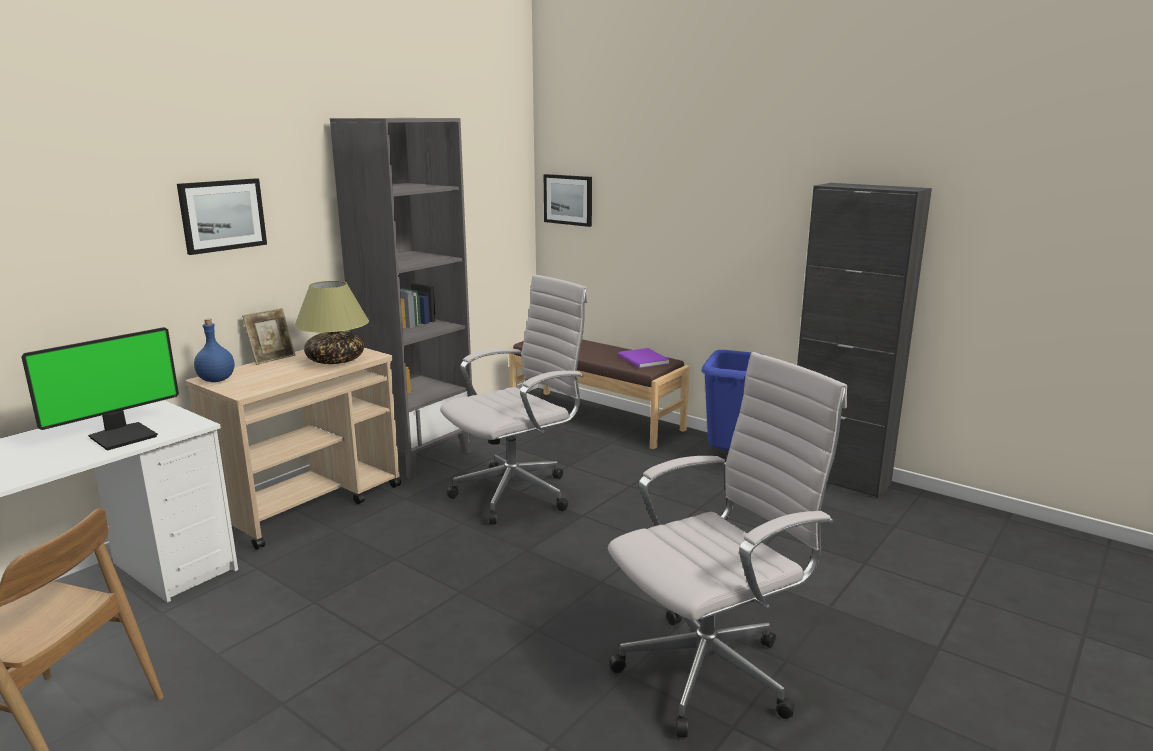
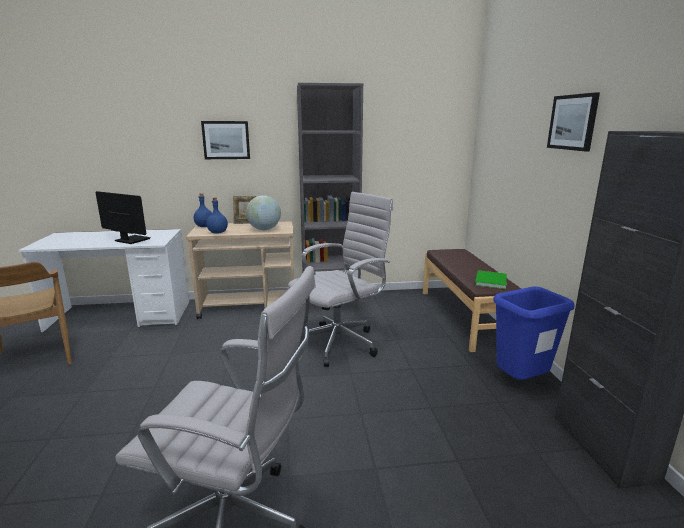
camera: 45 degrees right, 0 degrees up
monitor [21,327,179,451] -> monitor turned 150 degrees counterclockwise [96,191,151,244]
table lamp [294,281,369,364] -> globe [246,195,281,230]
white office chair [440,274,588,524] -> white office chair turned 45 degrees counterclockwise [288,192,393,367]
picture [544,174,592,227] -> picture moved to [547,92,600,151]
purple book [618,348,670,368] -> green book [475,271,507,289]
none -> blue bottle [206,198,228,234]

